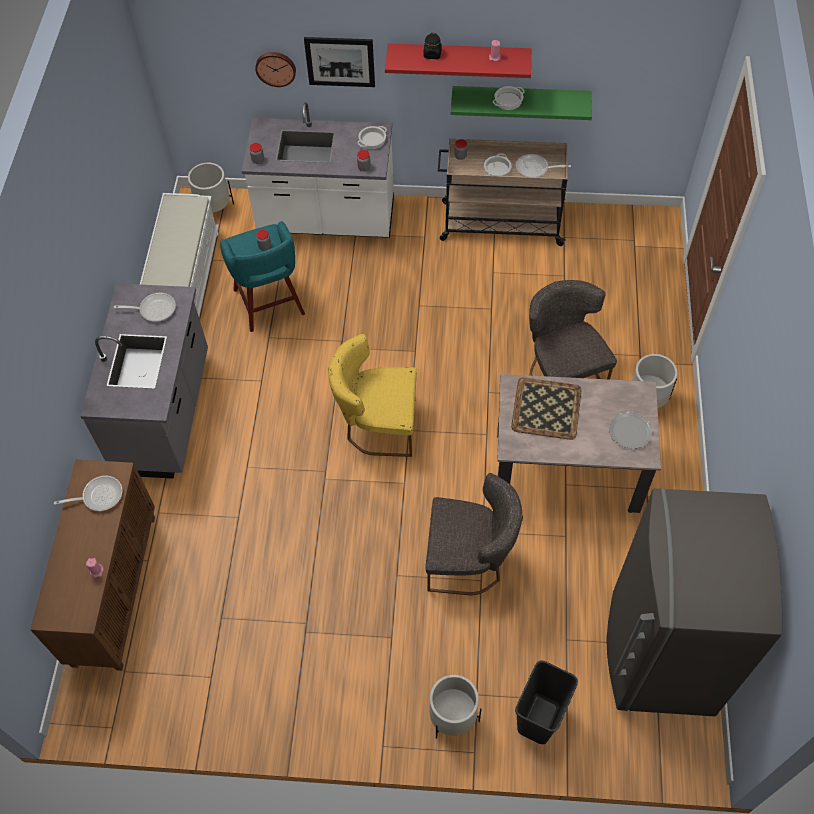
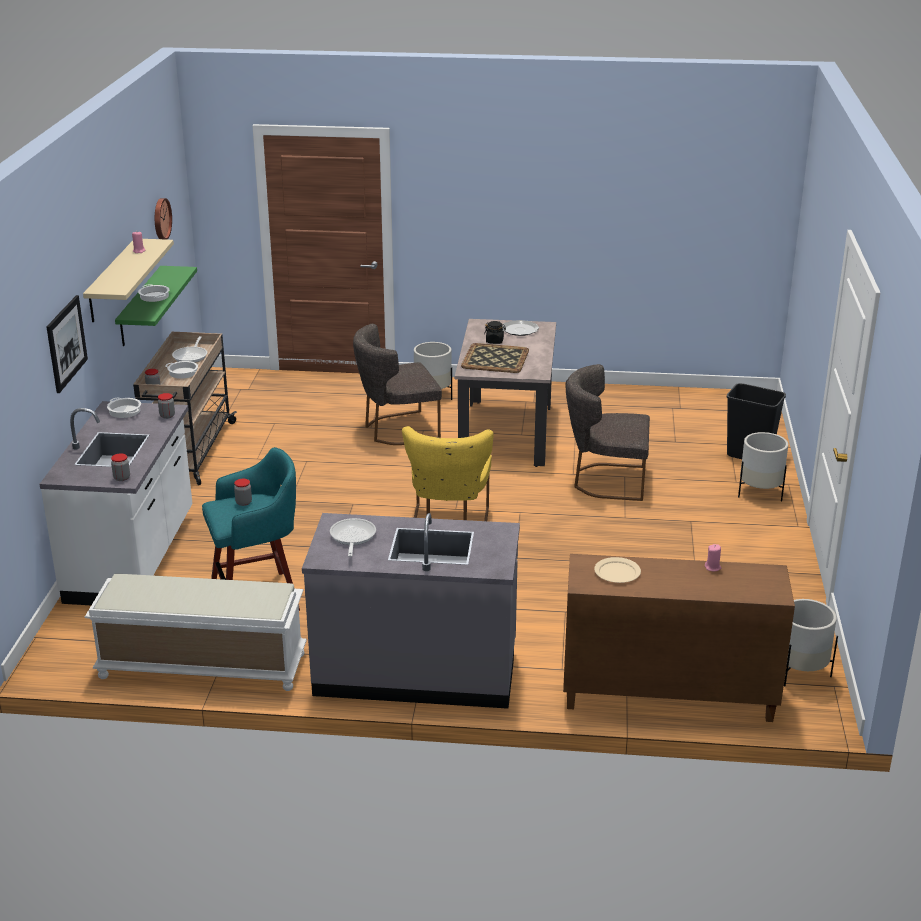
camera: 90 degrees left, 30 degrees down
frying pan [54,476,122,511] -> beige plate [594,557,641,583]
white planter [188,163,234,213] -> white planter moved to [784,599,838,686]
wall clock [255,52,296,87] -> wall clock moved to [155,198,172,240]
red shelf [385,43,531,78] -> beige shelf [83,239,174,322]
black jar [424,33,442,59] -> black jar moved to [484,321,506,344]
grey chair [425,473,523,595] -> grey chair turned 90 degrees counterclockwise [566,364,650,501]
grey fridge [606,488,782,716] -> none

